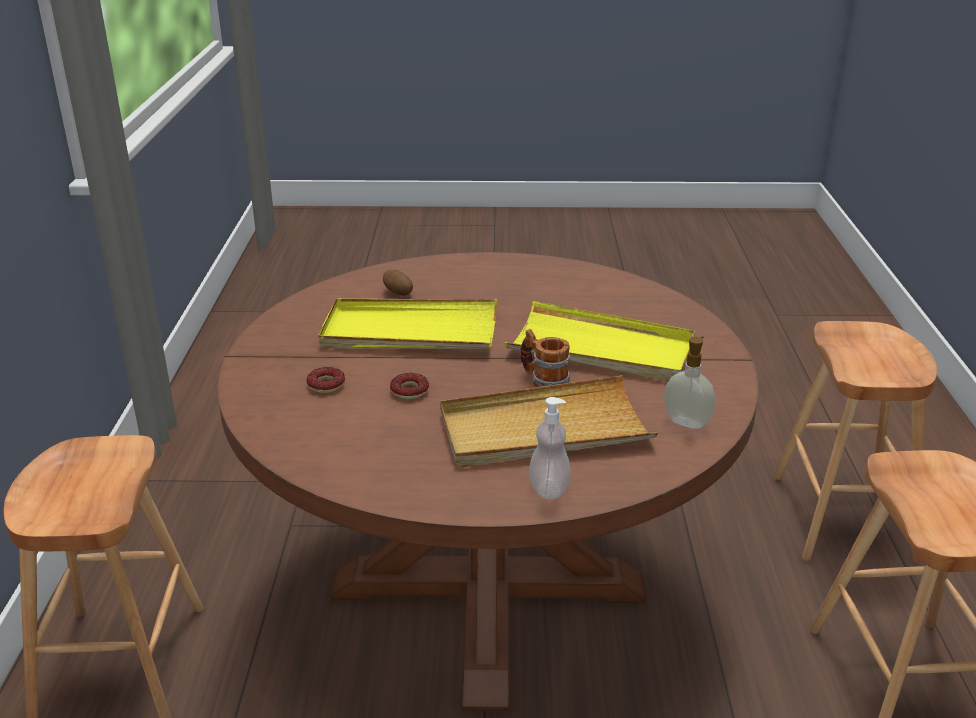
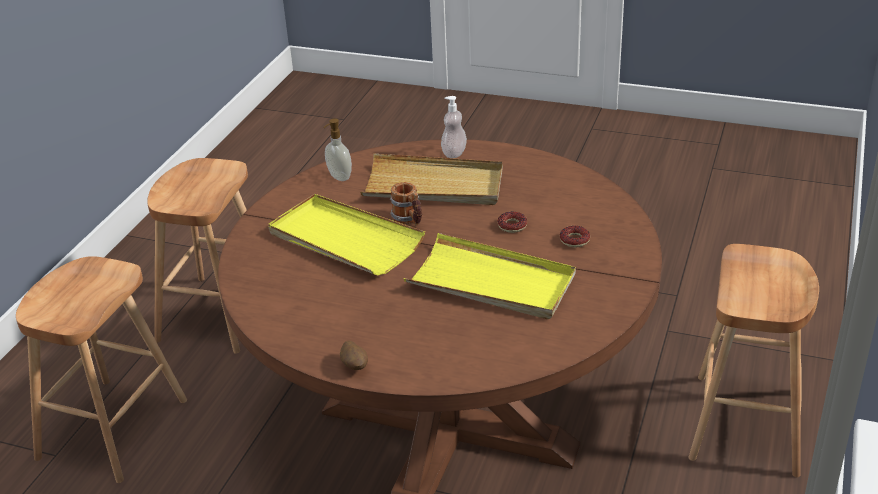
camera: 160 degrees left, 5 degrees up
potato [383,270,413,296] -> potato moved to [340,340,368,370]

